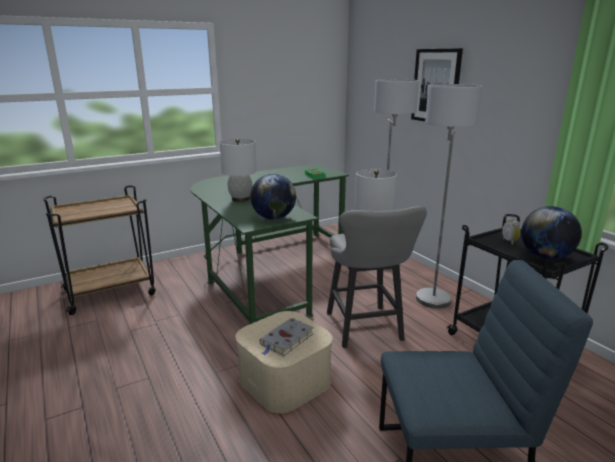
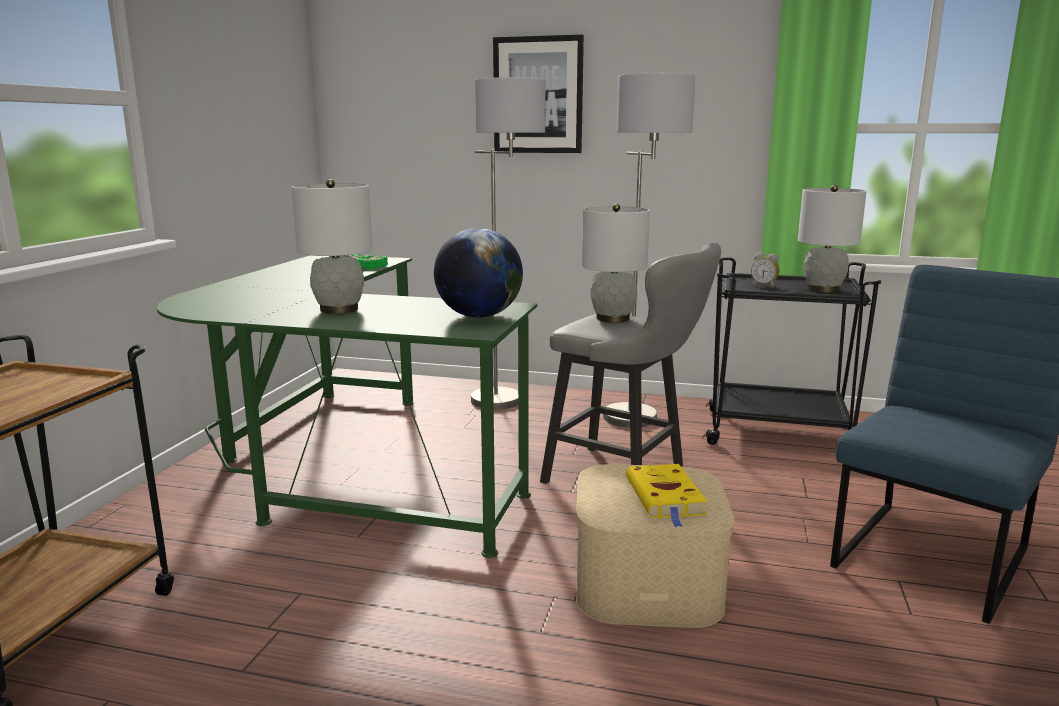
camera: 45 degrees left, 5 degrees down
grey book [259,318,314,356] -> yellow book [626,464,707,527]
globe [521,206,582,260] -> white table lamp [798,185,867,293]

